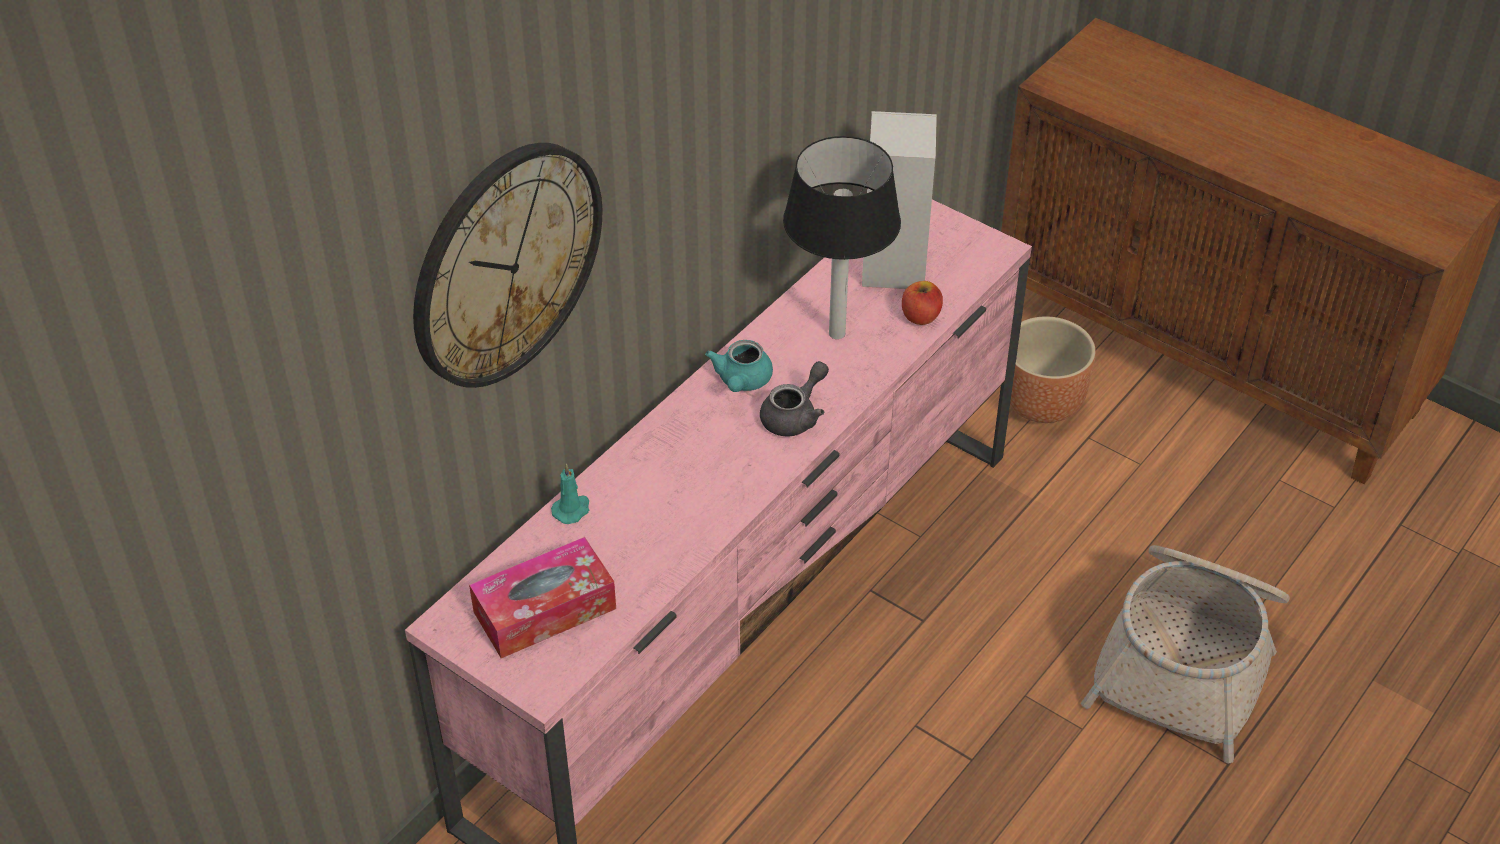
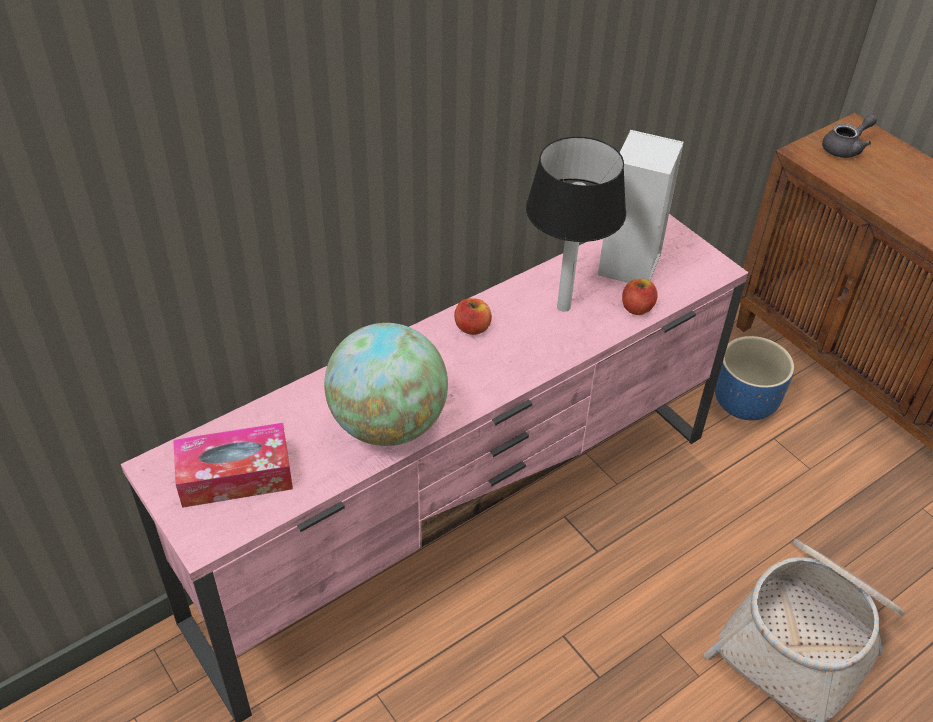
camera: 15 degrees right, 0 degrees up
wall clock [413,143,603,388] -> none
turquoise candle [551,464,589,524] -> none
turquoise teapot [705,340,773,392] -> apple [454,298,492,335]
grey teapot [760,361,829,436] -> grey teapot moved to [822,114,877,158]
brown planter [1010,316,1096,423] -> blue planter [715,336,794,420]
none -> globe [324,323,448,446]

